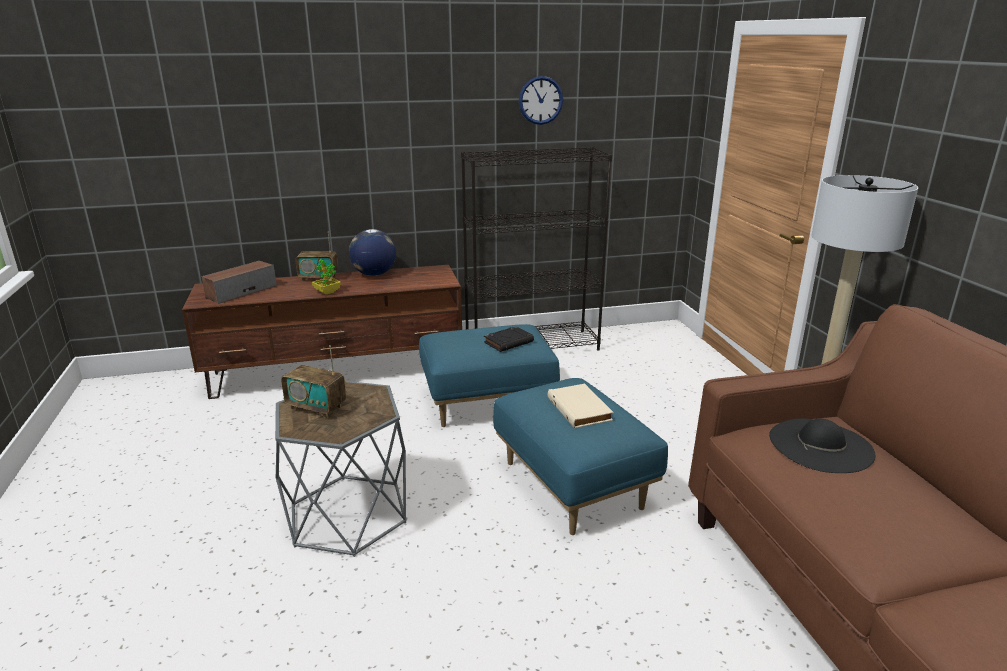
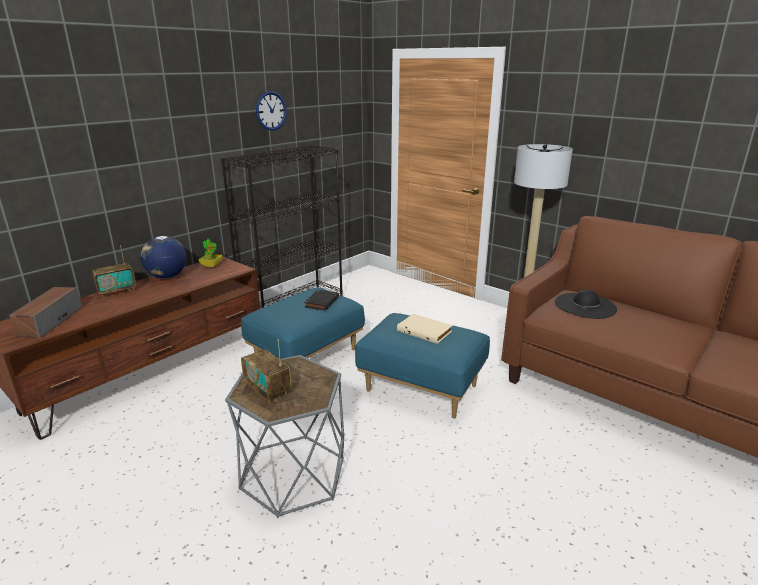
camera: 35 degrees left, 0 degrees up
radio [281,345,346,418] -> radio turned 60 degrees clockwise [241,340,292,404]
potted plant [312,259,341,295] -> potted plant moved to [199,239,223,267]

